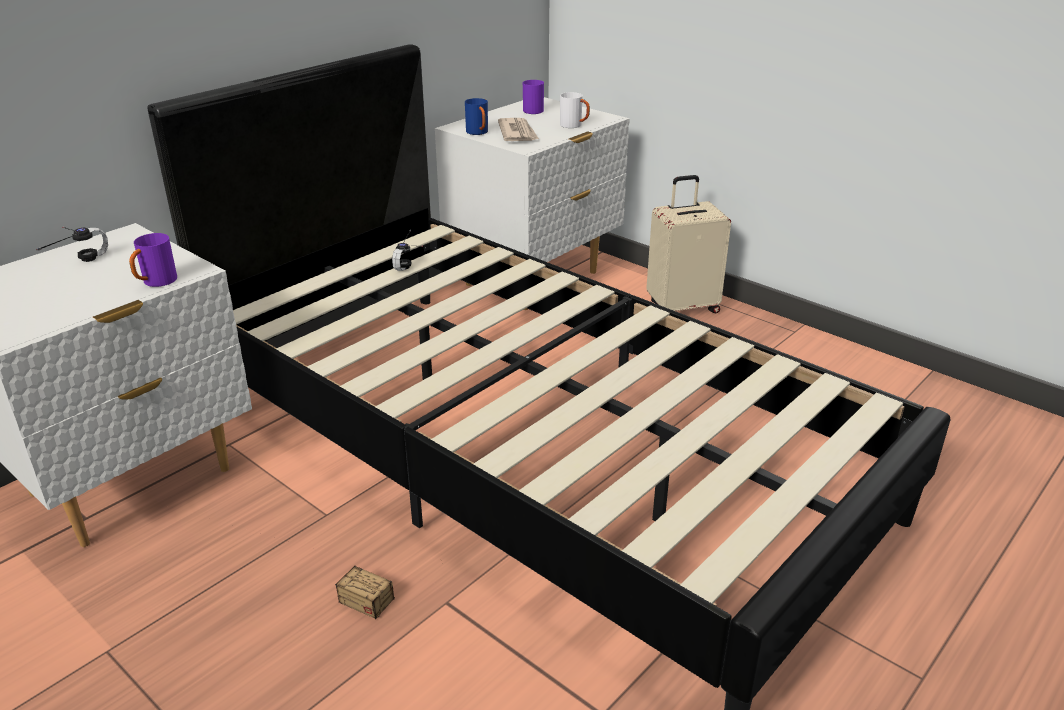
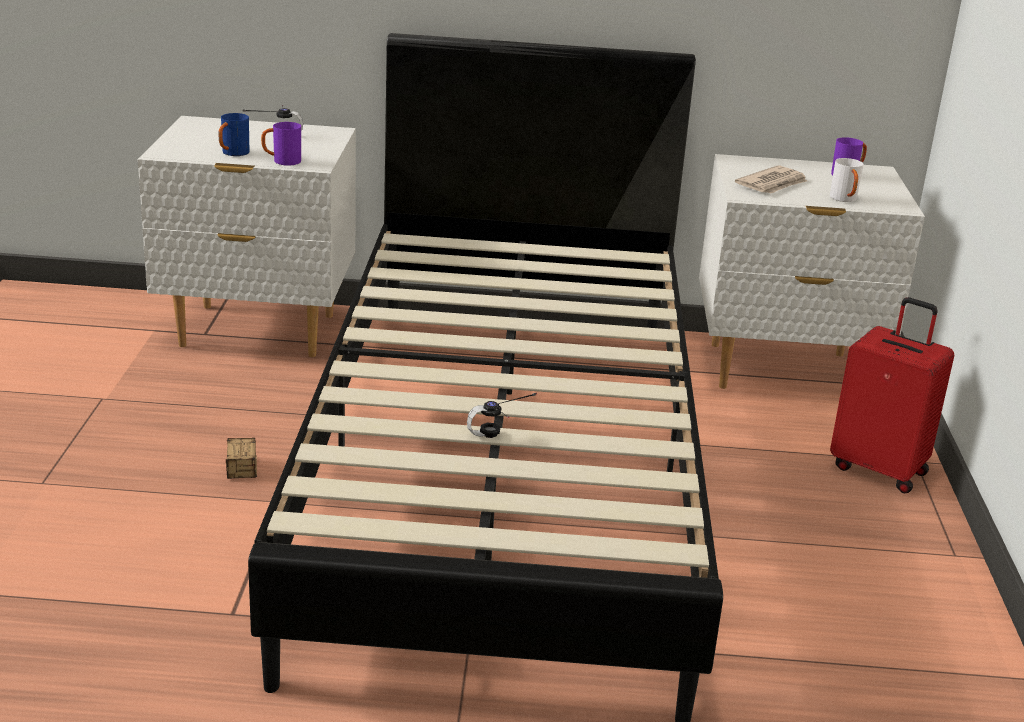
camera: 50 degrees right, 5 degrees down
headphones [392,229,423,271] -> headphones moved to [467,393,537,438]
blue mug [465,98,488,135] -> blue mug moved to [219,113,250,156]
beige suitcase [646,175,731,313] -> red suitcase [830,297,954,494]

